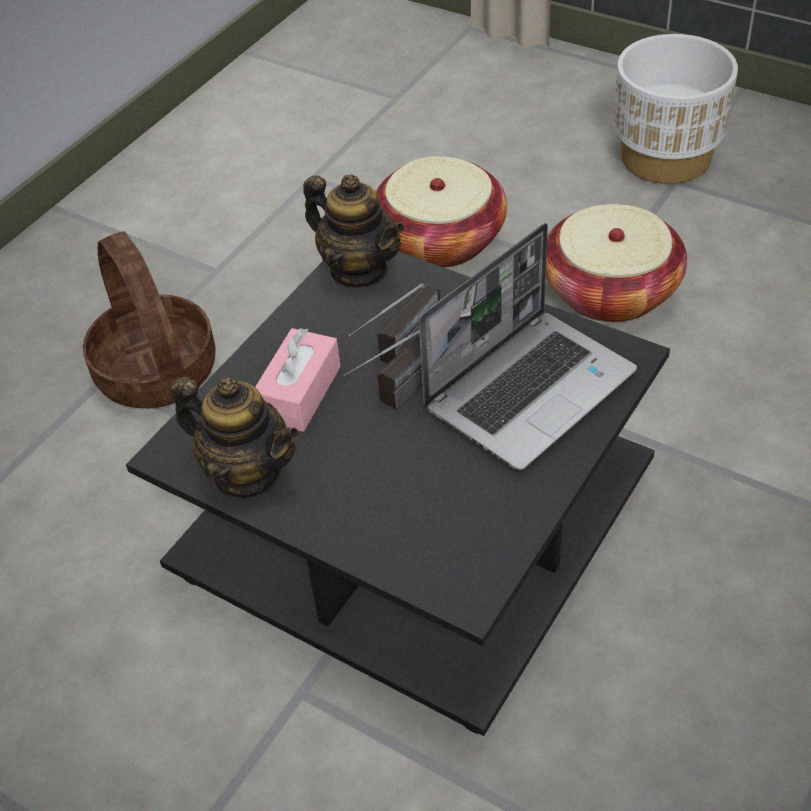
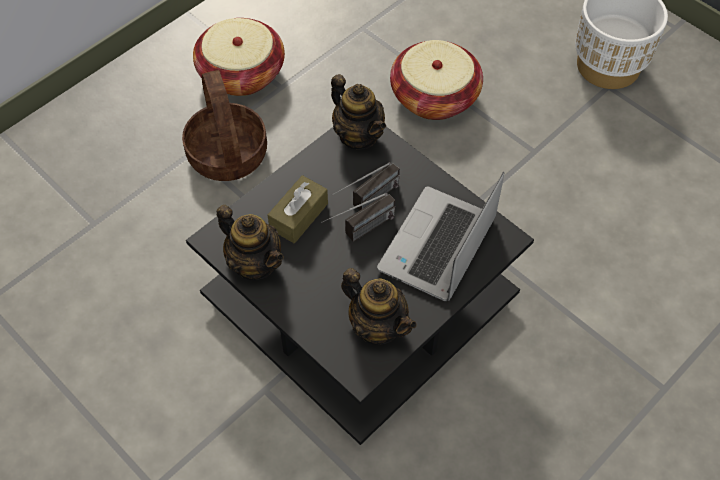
camera: 10 degrees right, 10 degrees up
pink tissue box [255,328,341,432] -> brown tissue box [268,175,328,243]
laptop [419,223,637,470] -> laptop turned 150 degrees clockwise [377,172,505,301]
basket [546,204,687,322] -> basket moved to [193,18,285,96]
none -> teapot [341,268,417,345]

